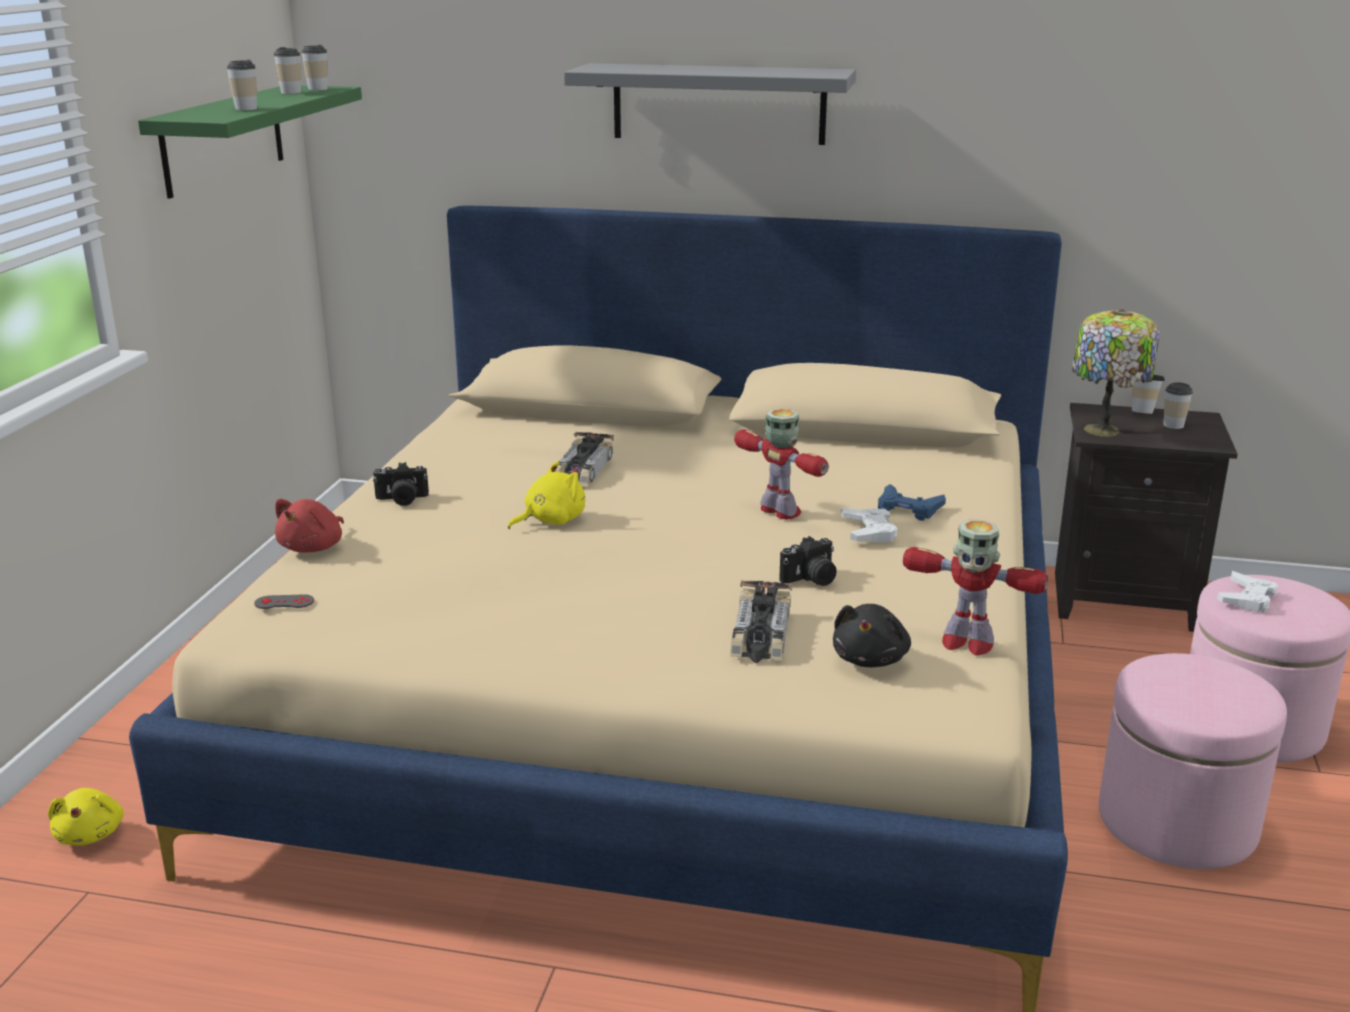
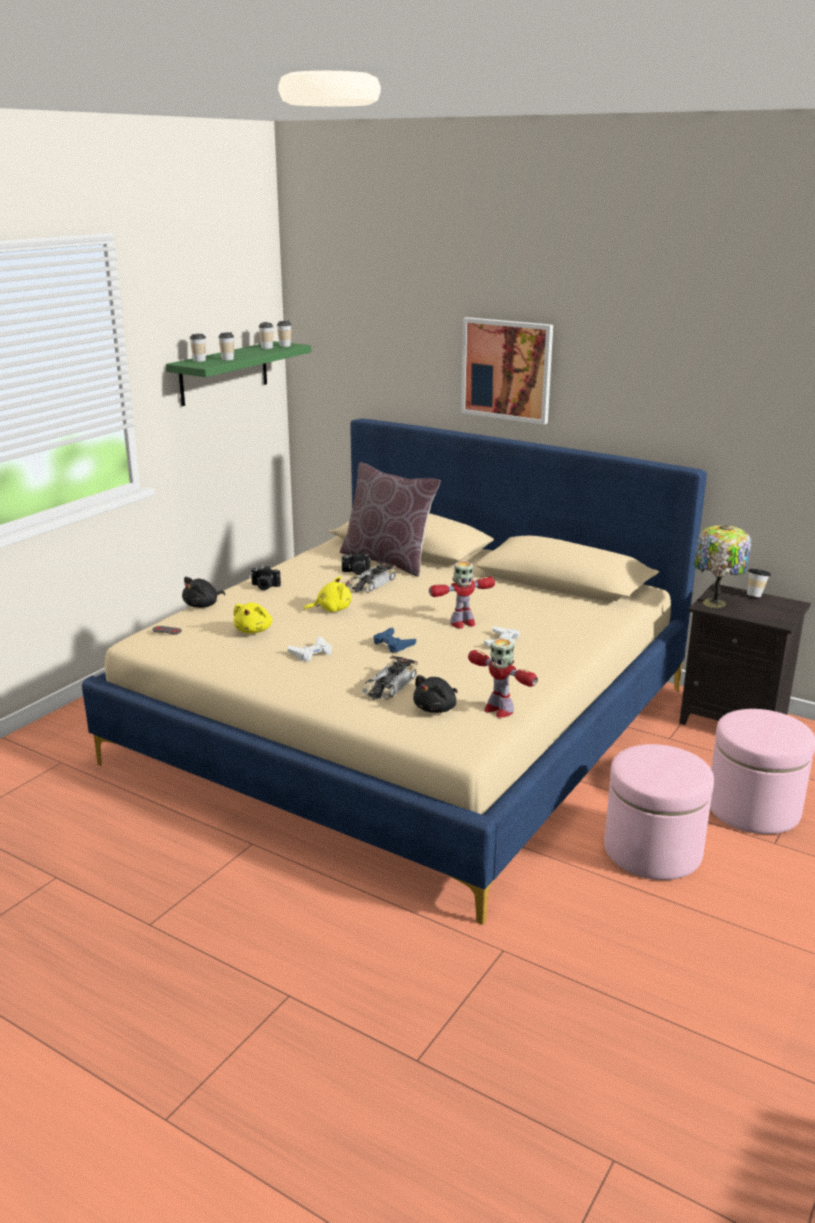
camera: 20 degrees right, 0 degrees up
yellow plush toy [48,788,124,845] -> yellow plush toy moved to [234,603,272,634]
red plush toy [275,499,344,553] -> black plush toy [182,577,225,608]
grey shelf [564,63,856,145] -> picture [461,317,553,425]
toy robot [734,409,829,519] -> toy robot turned 90 degrees clockwise [429,562,495,629]
camera [779,536,837,586] -> camera moved to [342,552,371,575]
blue game controller [878,484,946,520] -> blue game controller moved to [373,627,416,653]
cup [1163,382,1193,429] -> cup moved to [190,334,206,362]
white game controller [1217,571,1278,613] -> white game controller moved to [288,636,332,662]
none -> brown pillow [340,462,441,576]

